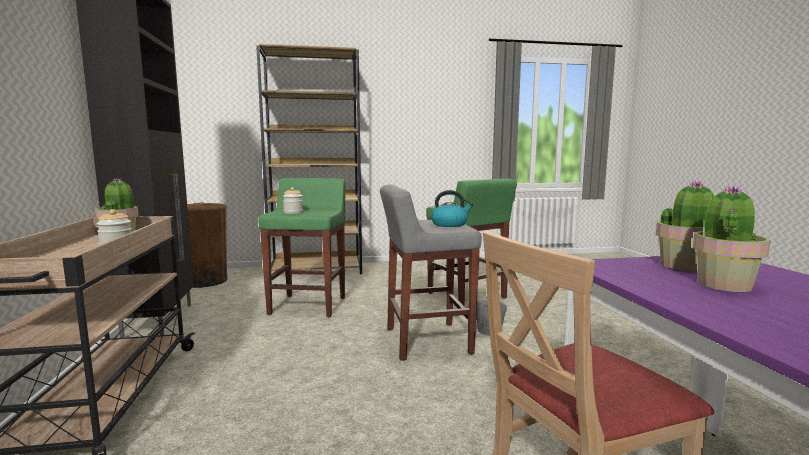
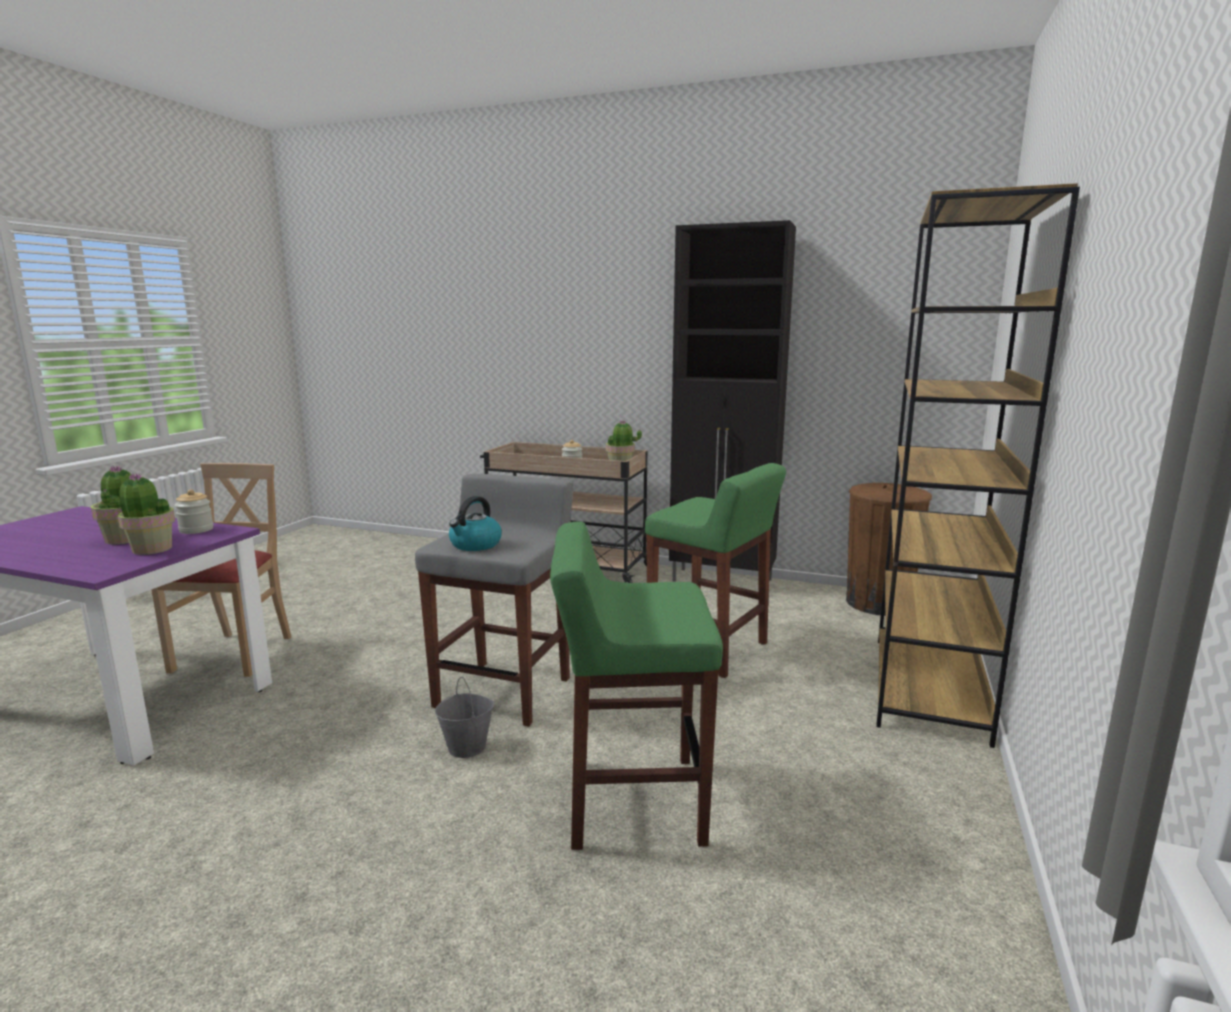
camera: 120 degrees right, 5 degrees up
jar [283,187,303,214] -> jar moved to [174,489,214,534]

